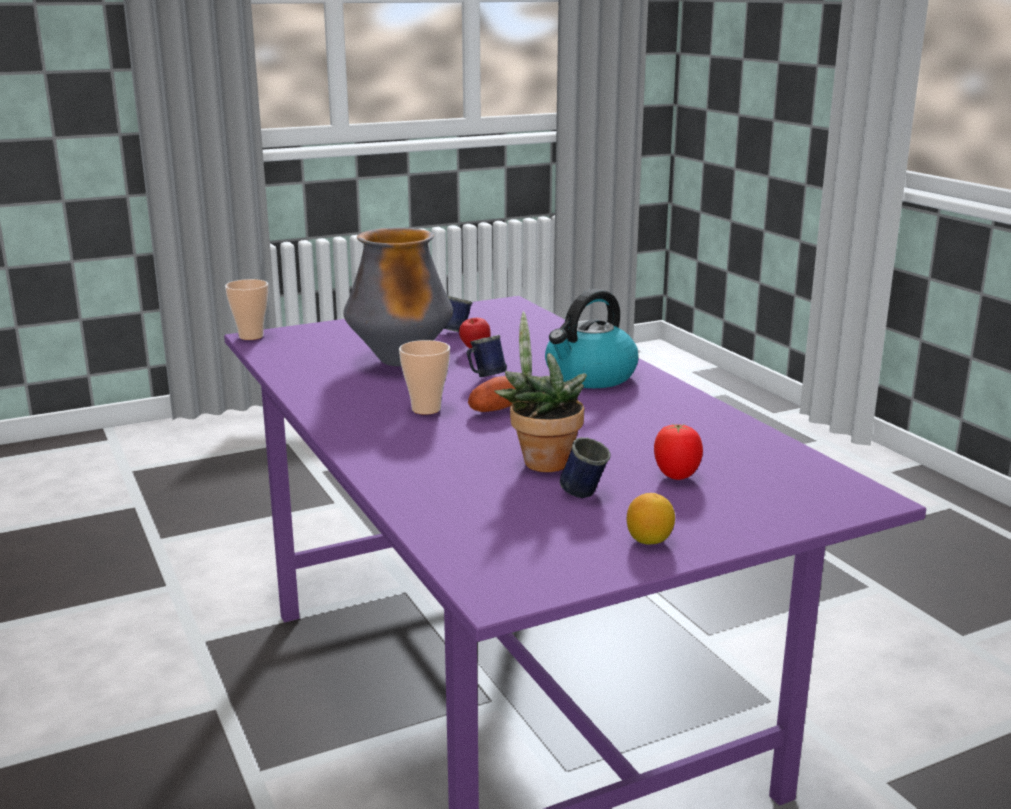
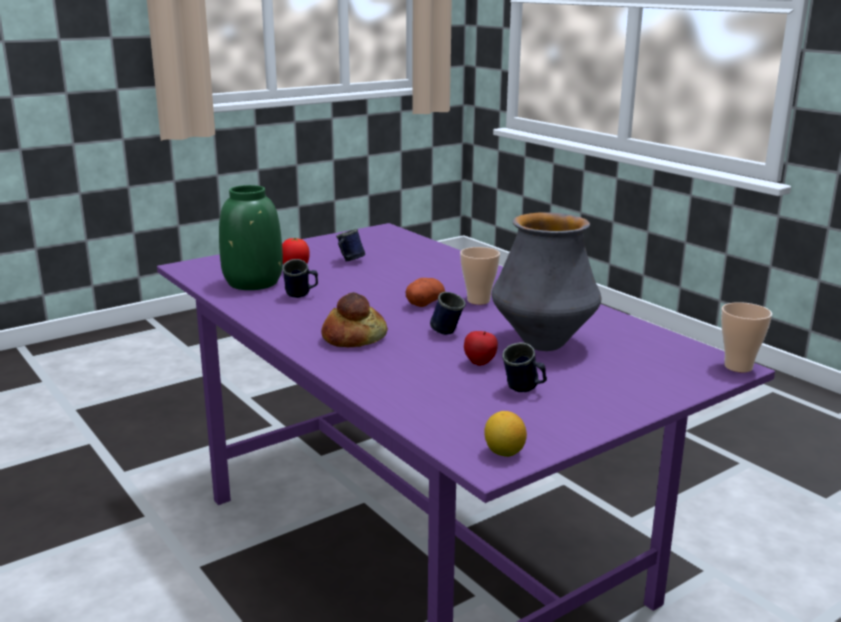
camera: 170 degrees right, 0 degrees up
potted plant [494,311,587,472] -> none
kettle [545,289,638,388] -> bread [321,292,388,347]
lemon [627,493,675,545] -> lemon moved to [484,411,527,457]
none -> green vase [219,185,283,290]
none -> blue mug [282,259,318,298]

